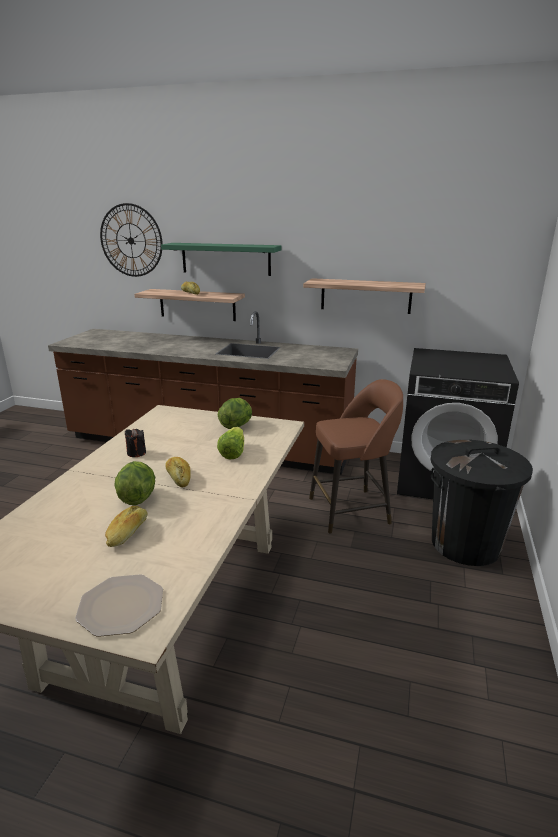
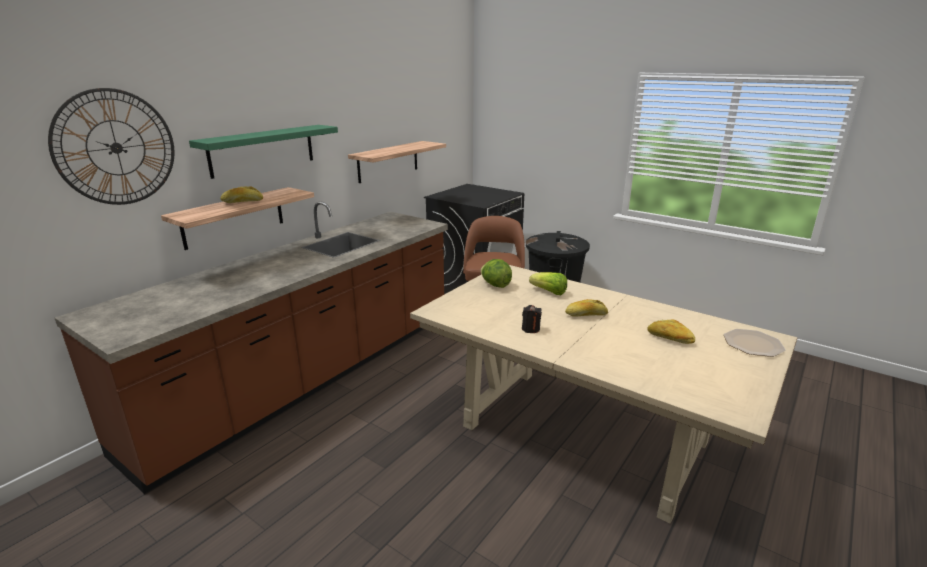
camera: 70 degrees left, 0 degrees up
lettuce [114,461,155,505] -> none

